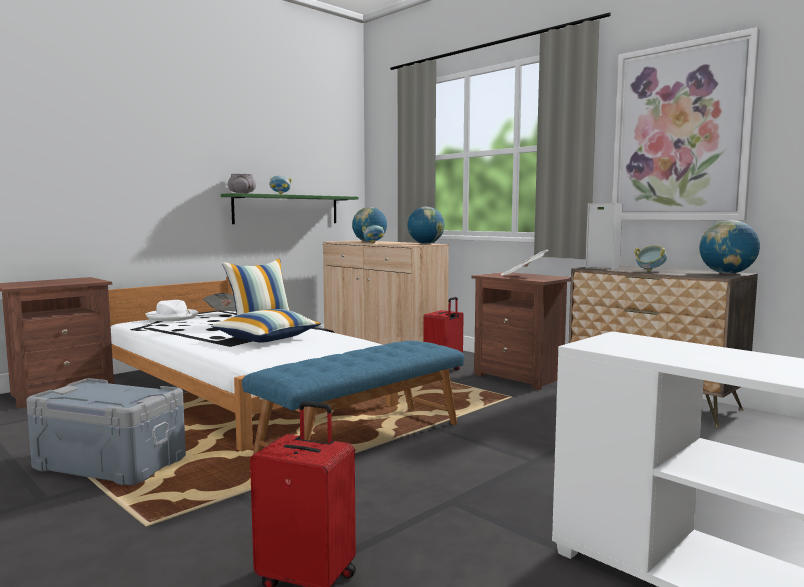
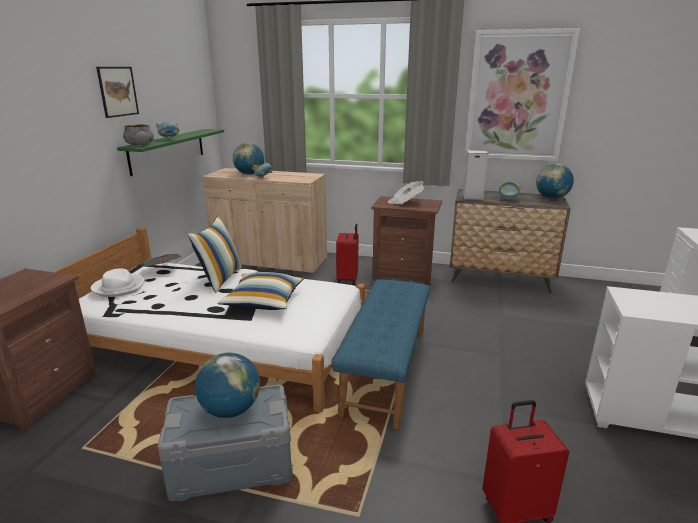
camera: 30 degrees left, 15 degrees up
globe [407,207,445,244] -> globe moved to [195,353,260,418]
none -> picture [96,67,139,118]

